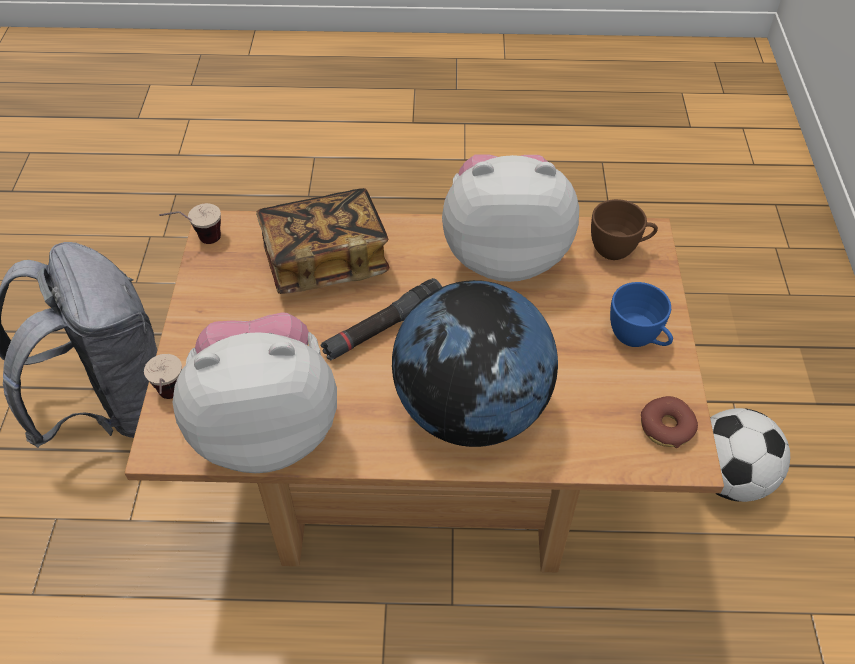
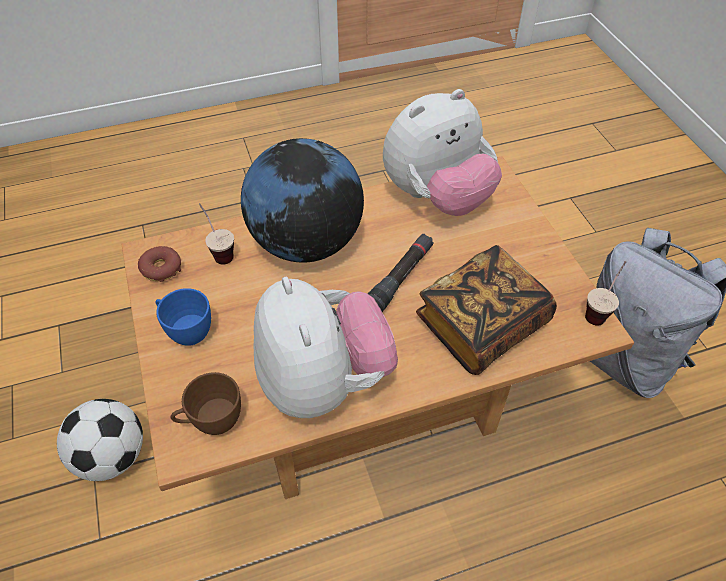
camera: 160 degrees right, 0 degrees up
cup [144,354,182,399] -> cup moved to [199,203,234,265]
plush toy [442,154,579,282] -> plush toy turned 90 degrees counterclockwise [254,277,398,418]

